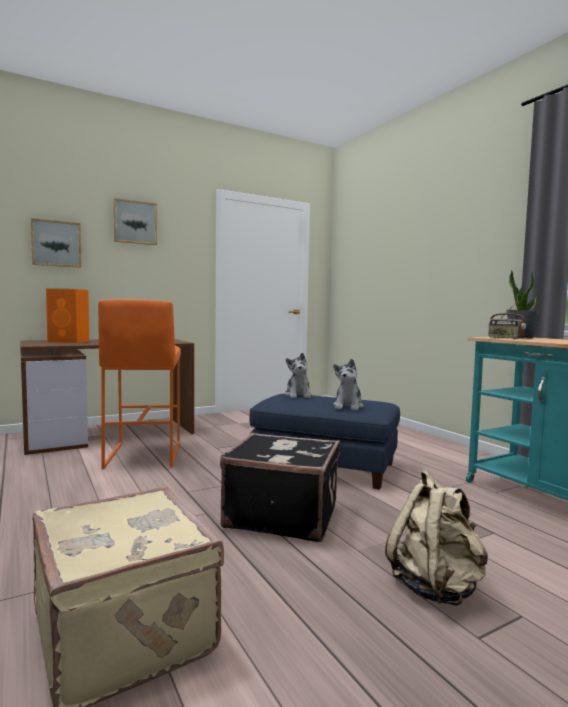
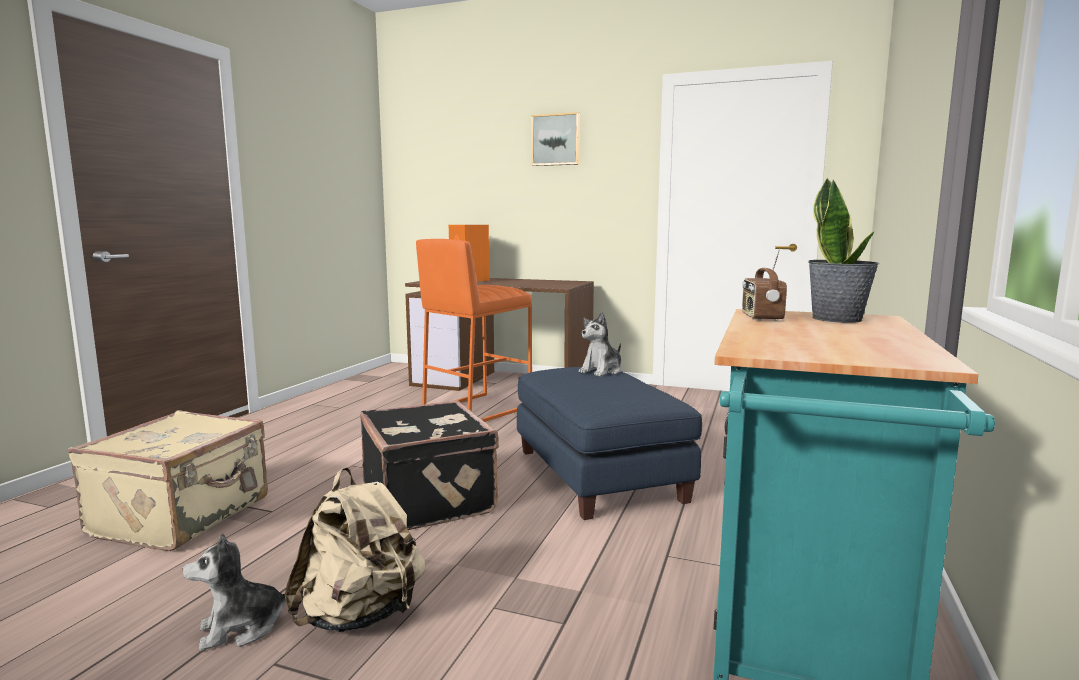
camera: 50 degrees right, 5 degrees up
picture [31,218,81,268] -> none
plush toy [333,359,364,410] -> plush toy moved to [183,533,286,651]

